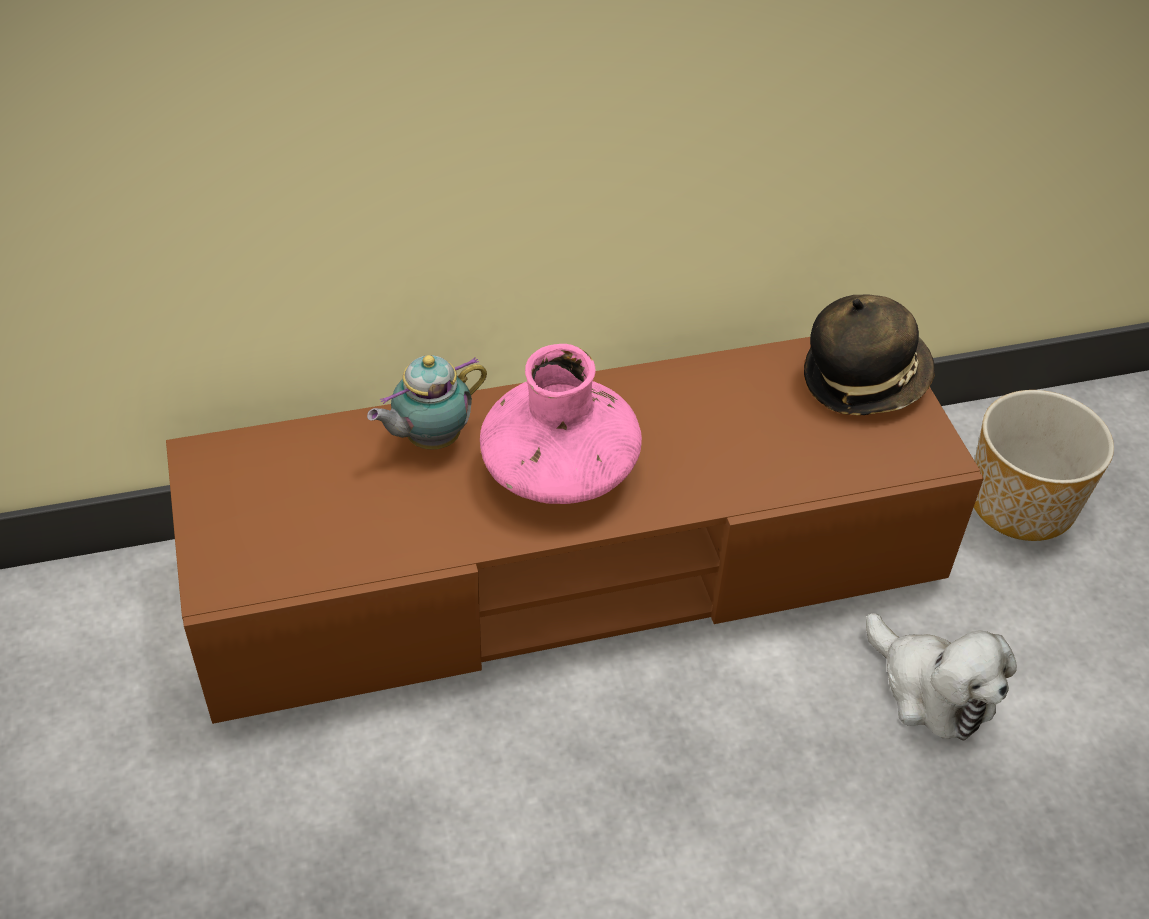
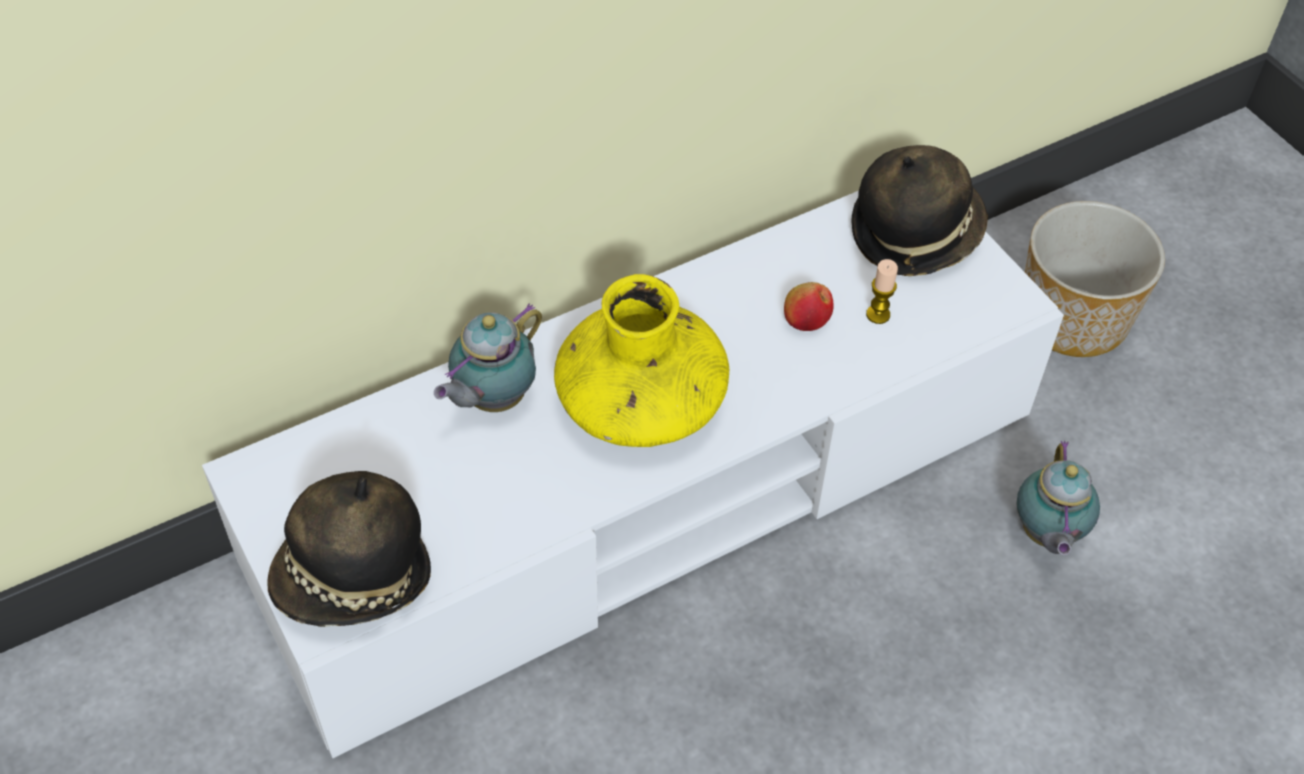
camera: 15 degrees left, 5 degrees up
brown tv stand [166,337,984,724] -> white tv stand [202,191,1064,758]
pink vase [480,344,642,504] -> yellow vase [554,274,729,447]
plush toy [866,613,1017,740] -> teapot [1016,441,1100,556]
none -> hat [267,471,431,627]
none -> apple [784,282,834,331]
none -> candle [866,259,898,324]

